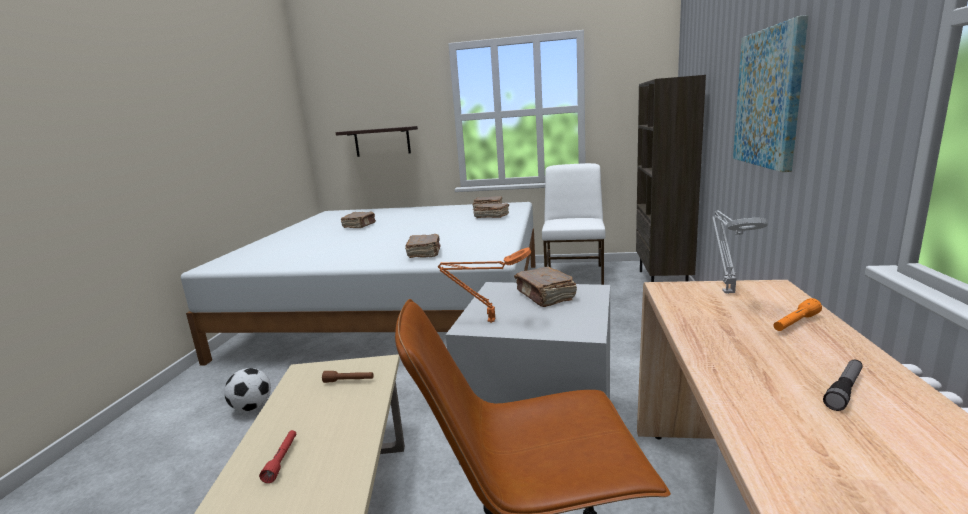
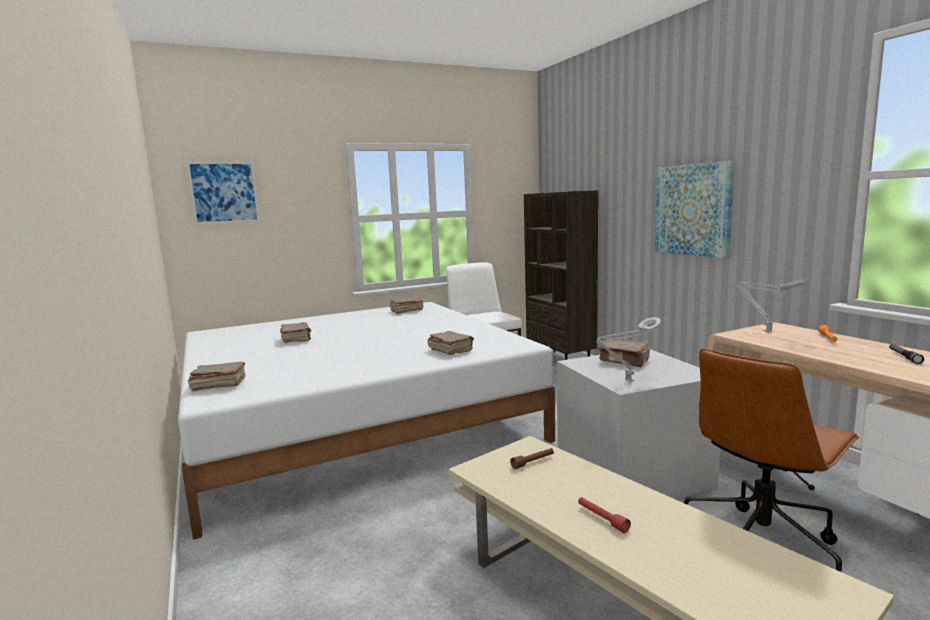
camera: 35 degrees left, 5 degrees down
football [224,368,271,412] -> none
shelf [335,126,418,157] -> none
orange table lamp [438,248,531,323] -> grey table lamp [596,317,662,382]
brown book [473,203,509,218] -> brown book moved to [188,362,246,391]
none -> picture [187,162,259,225]

